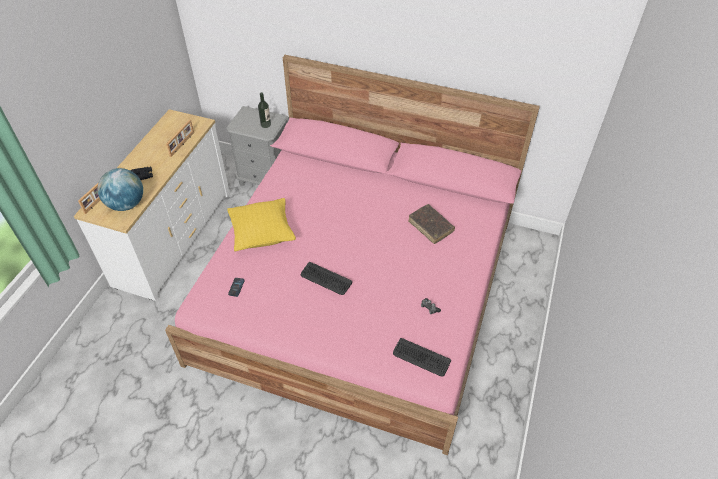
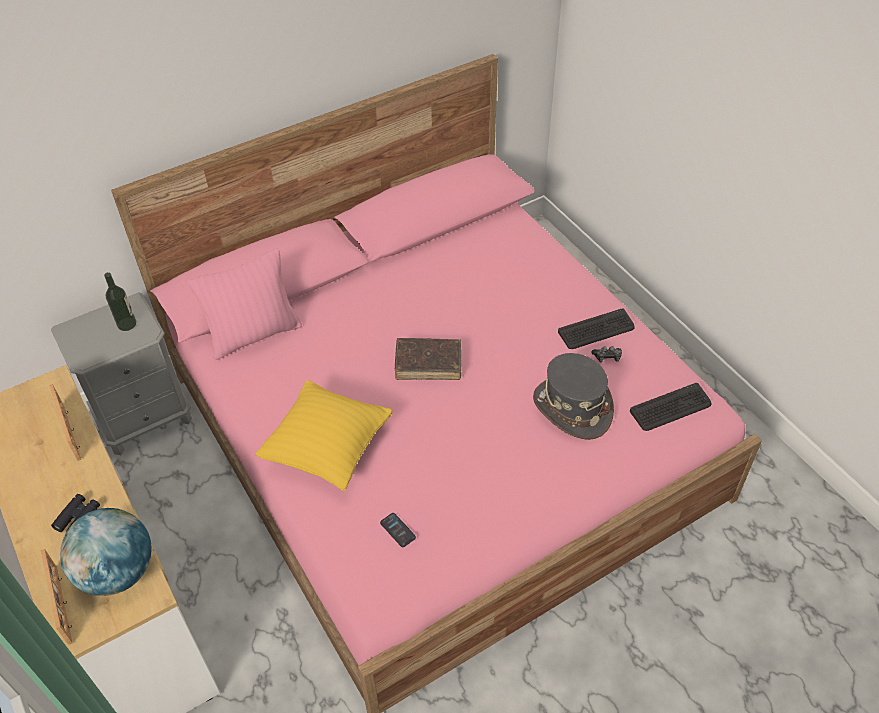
camera: 50 degrees left, 0 degrees up
keyboard [301,262,352,295] -> keyboard moved to [558,308,635,349]
brown book [408,204,455,244] -> brown book moved to [395,338,461,380]
none -> pink pillow [188,248,302,360]
none -> grey hat [533,353,614,440]

